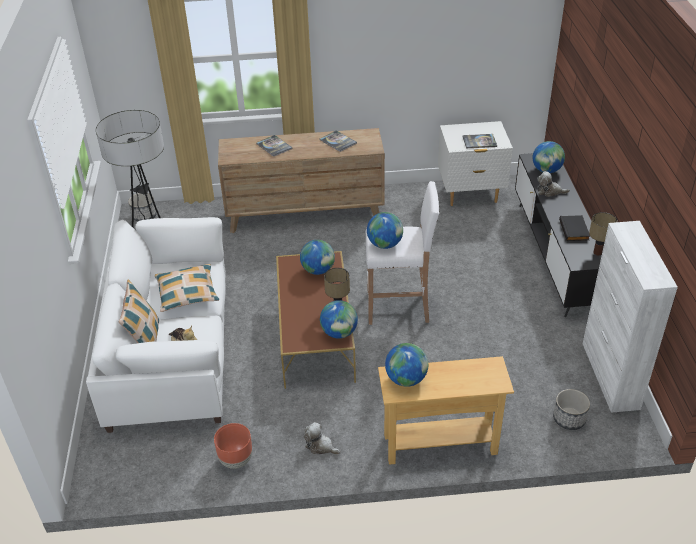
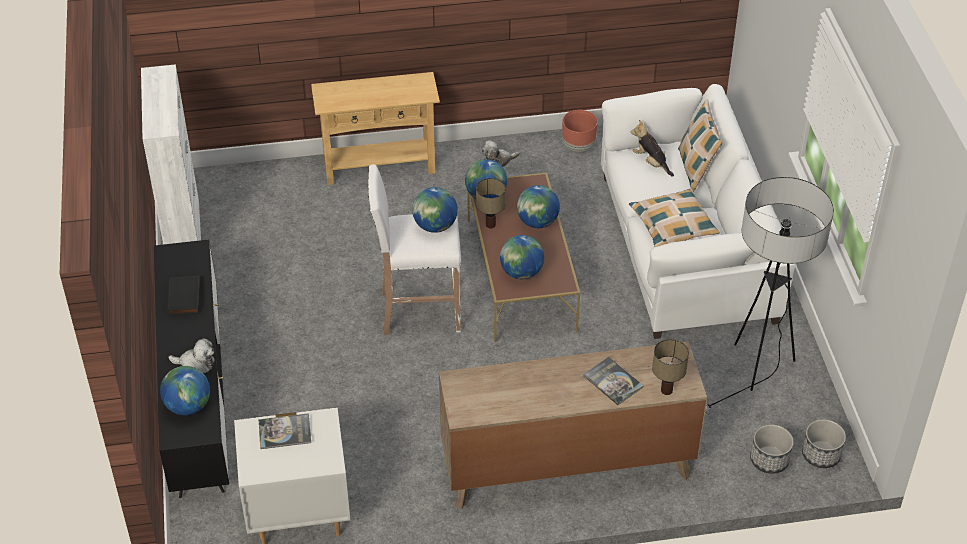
camera: 175 degrees right, 5 degrees up
plush toy [304,422,341,454] -> plush toy turned 135 degrees clockwise [481,140,520,167]
book [320,130,357,152] -> none
globe [385,343,428,387] -> globe moved to [517,185,560,228]
planter [553,389,590,430] -> planter moved to [750,425,794,474]
table lamp [589,212,618,255] -> table lamp moved to [652,339,689,395]

